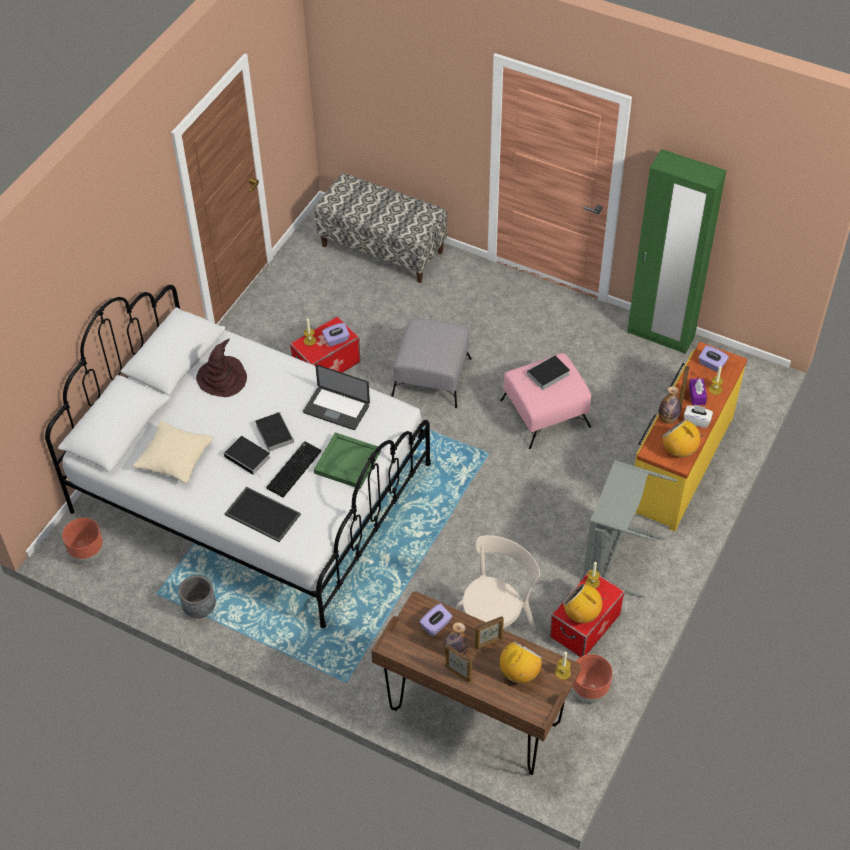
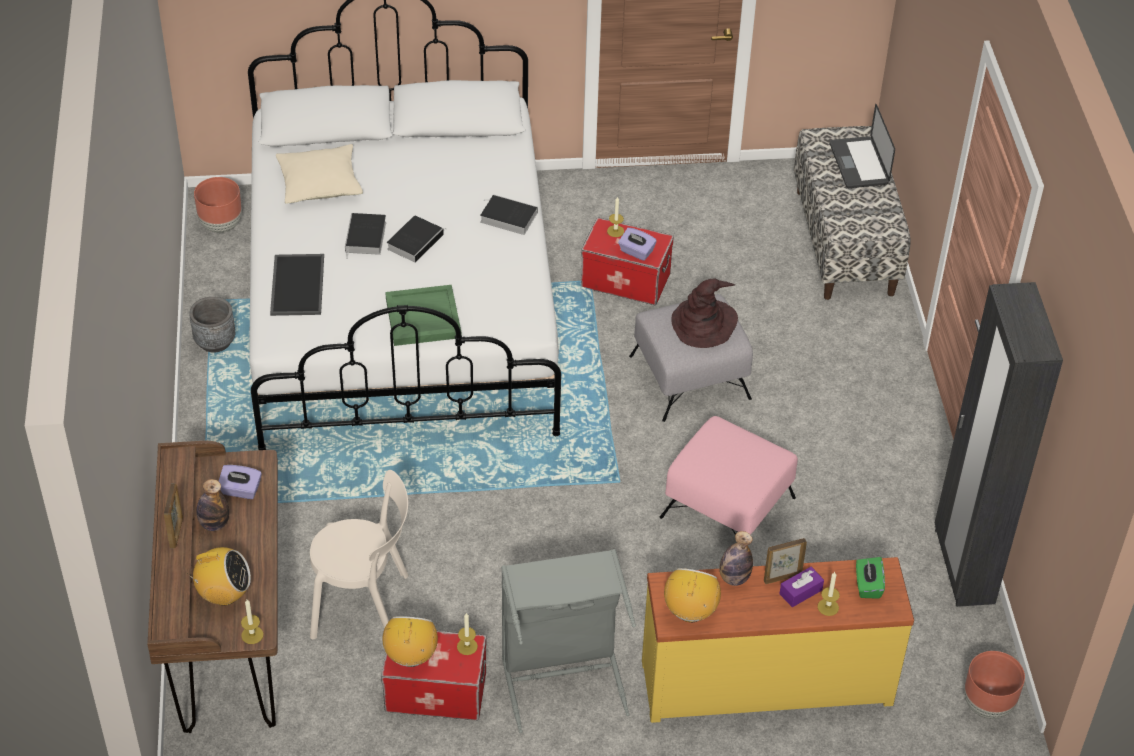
camera: 55 degrees right, 5 degrees down
brown hat [196,339,247,397] -> brown hat moved to [672,278,738,348]
keyboard [266,441,321,498] -> none
laptop [303,364,370,430] -> laptop moved to [829,104,895,188]
picture frame [475,616,504,650] -> none
book [527,355,570,390] -> book moved to [480,194,538,235]
brown planter [572,654,613,703] -> brown planter moved to [964,651,1025,719]
green wardrobe [627,149,727,354] -> black wardrobe [935,282,1063,607]
white tissue box [684,404,713,428] -> none
purple tissue box [698,346,729,372] -> green tissue box [856,557,885,599]

